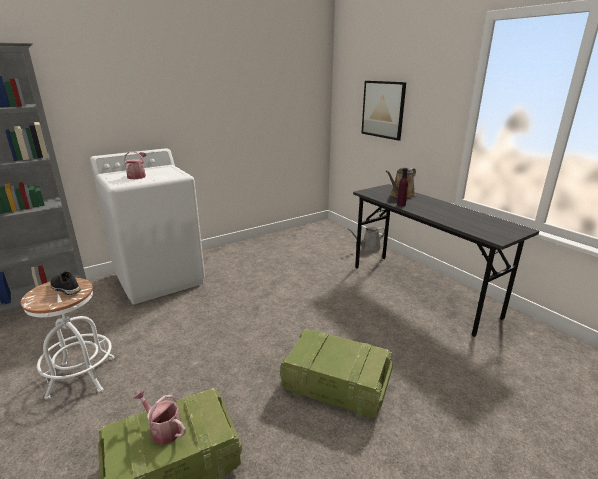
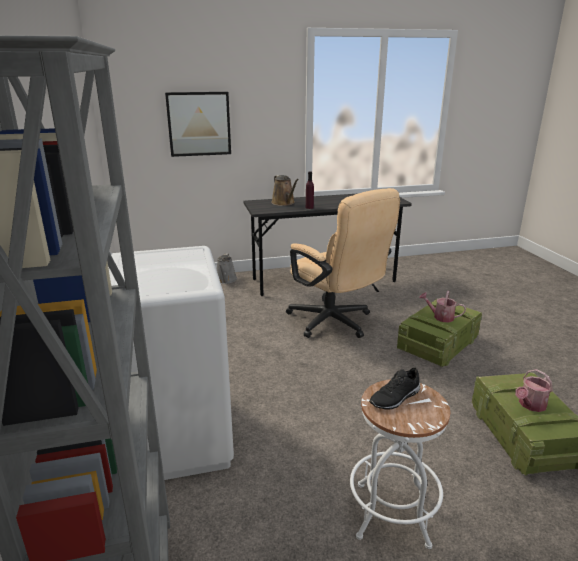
camera: 70 degrees left, 0 degrees up
watering can [124,151,147,179] -> watering can moved to [419,291,466,322]
none -> beige office chair [286,188,400,338]

